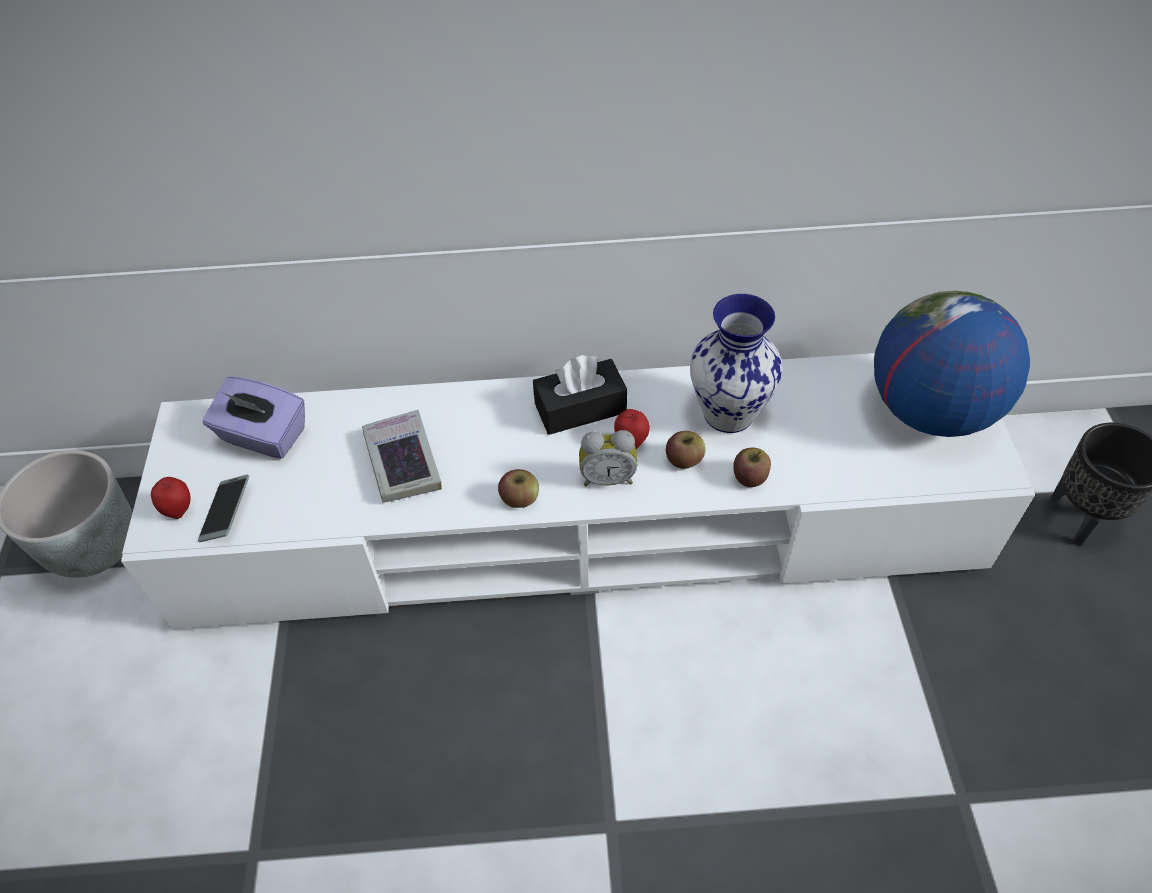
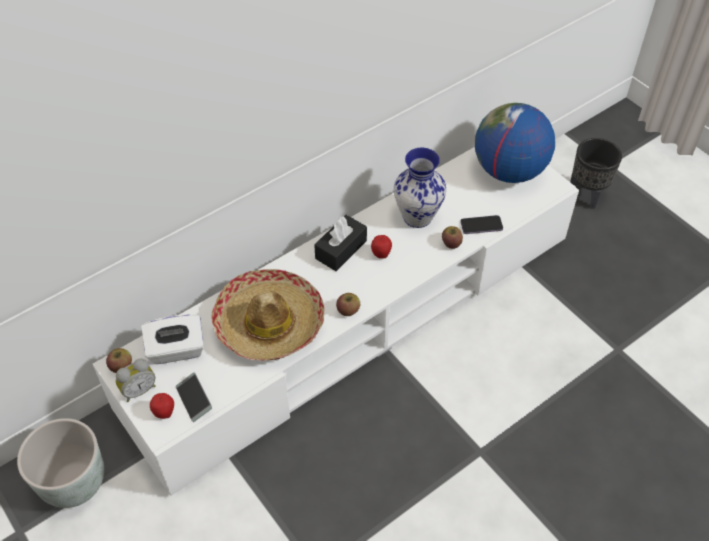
camera: 35 degrees left, 0 degrees up
purple tissue box [203,377,305,459] -> white tissue box [141,314,204,364]
book [362,410,442,503] -> hat [212,269,324,360]
alarm clock [579,430,637,486] -> alarm clock moved to [116,358,156,402]
apple [666,431,706,469] -> apple moved to [106,348,132,373]
none -> phone [460,215,503,234]

